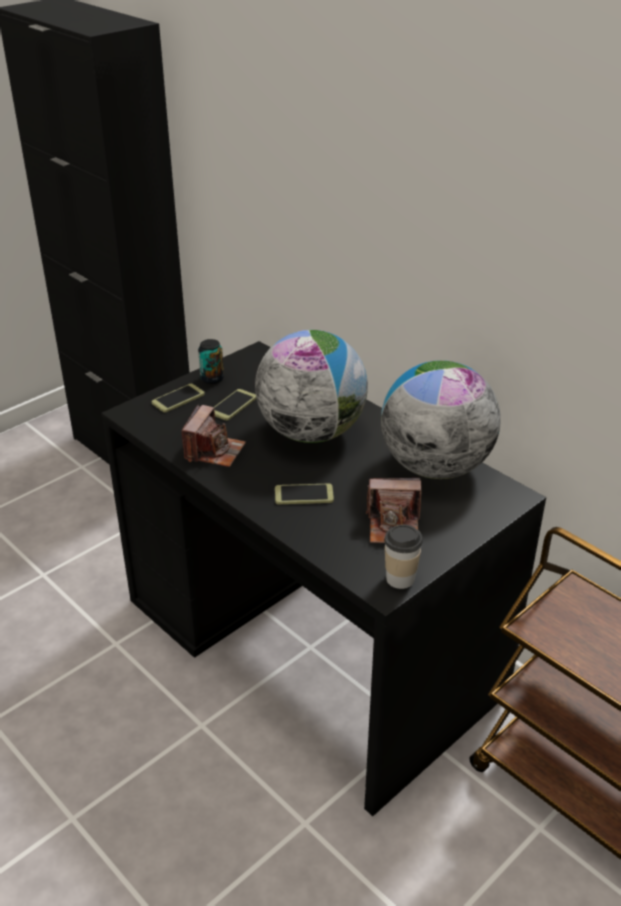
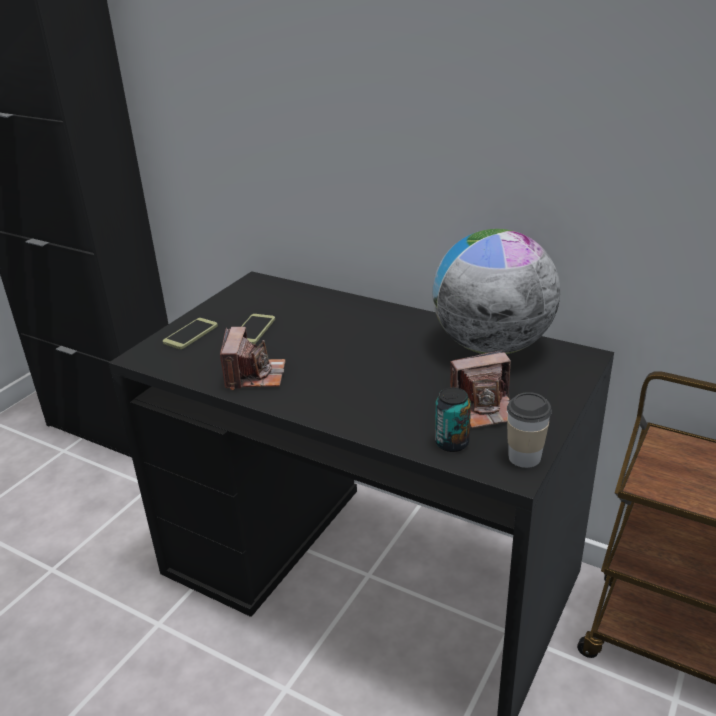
camera: 15 degrees left, 5 degrees down
can [198,339,224,384] -> can moved to [435,387,471,452]
globe [255,330,368,443] -> none
phone [275,484,334,504] -> none

